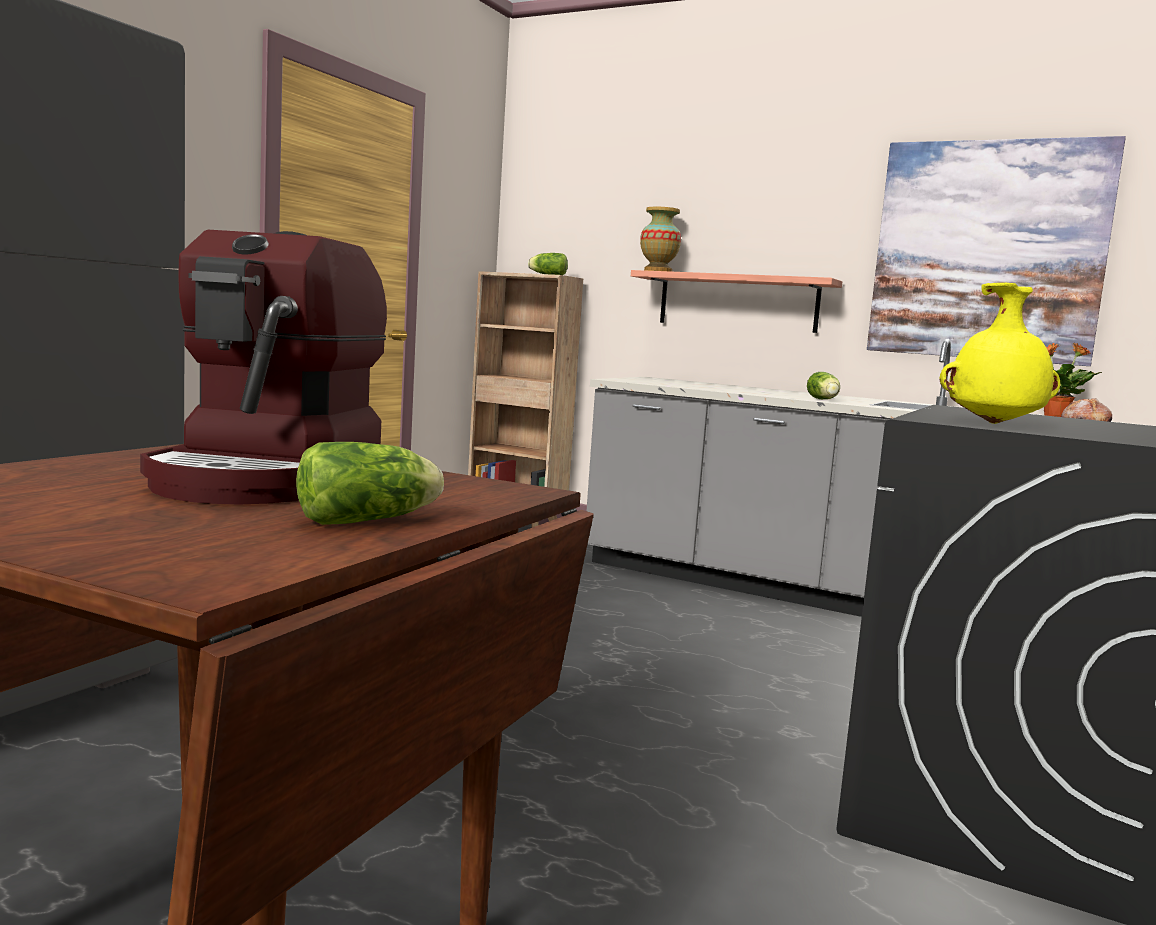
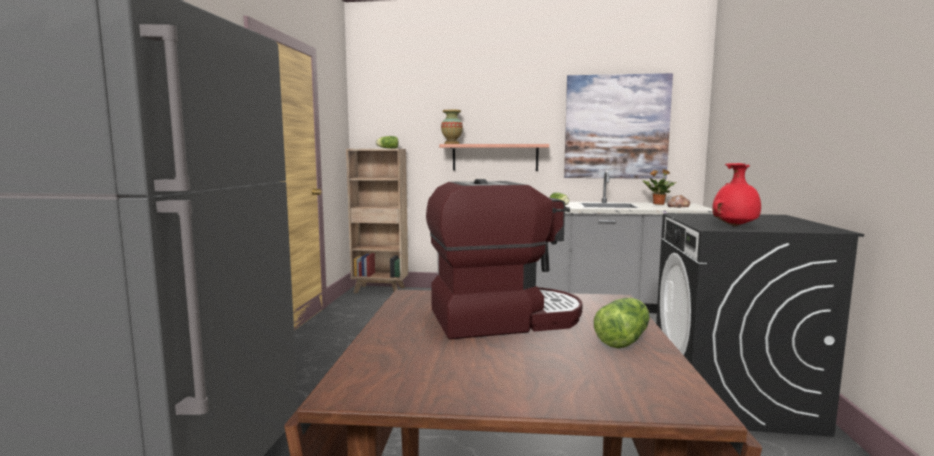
camera: 20 degrees left, 0 degrees up
coffee machine [140,230,387,504] -> coffee machine turned 90 degrees counterclockwise [426,179,583,339]
yellow vase [939,283,1060,424] -> red vase [712,163,761,226]

